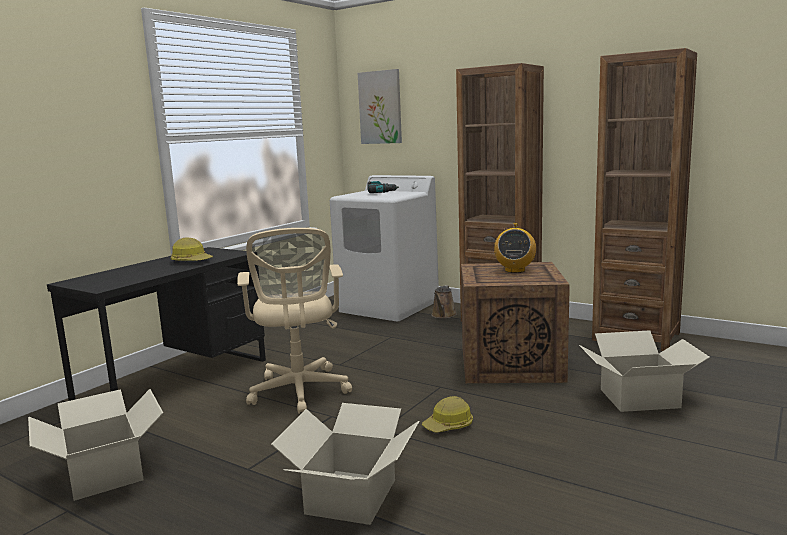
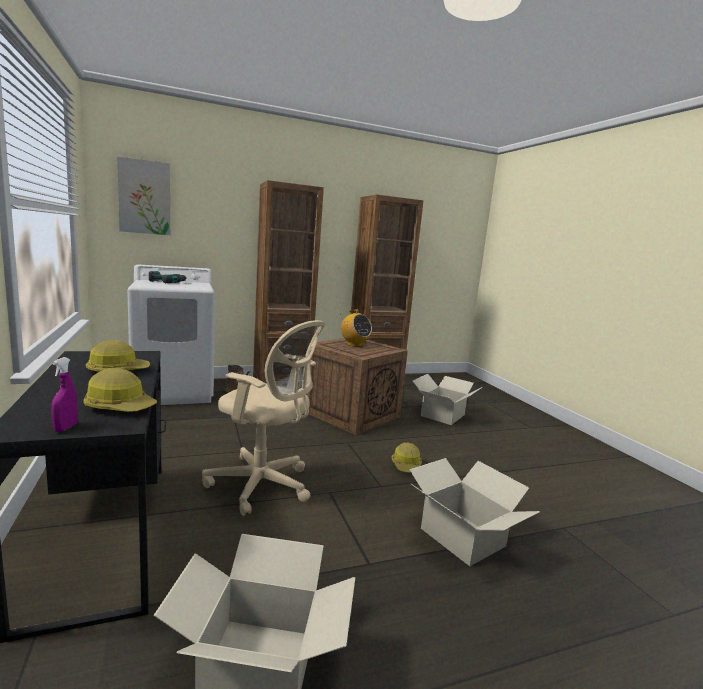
camera: 55 degrees left, 0 degrees up
none -> purple spray bottle [51,357,78,432]
none -> hard hat [83,368,157,412]

